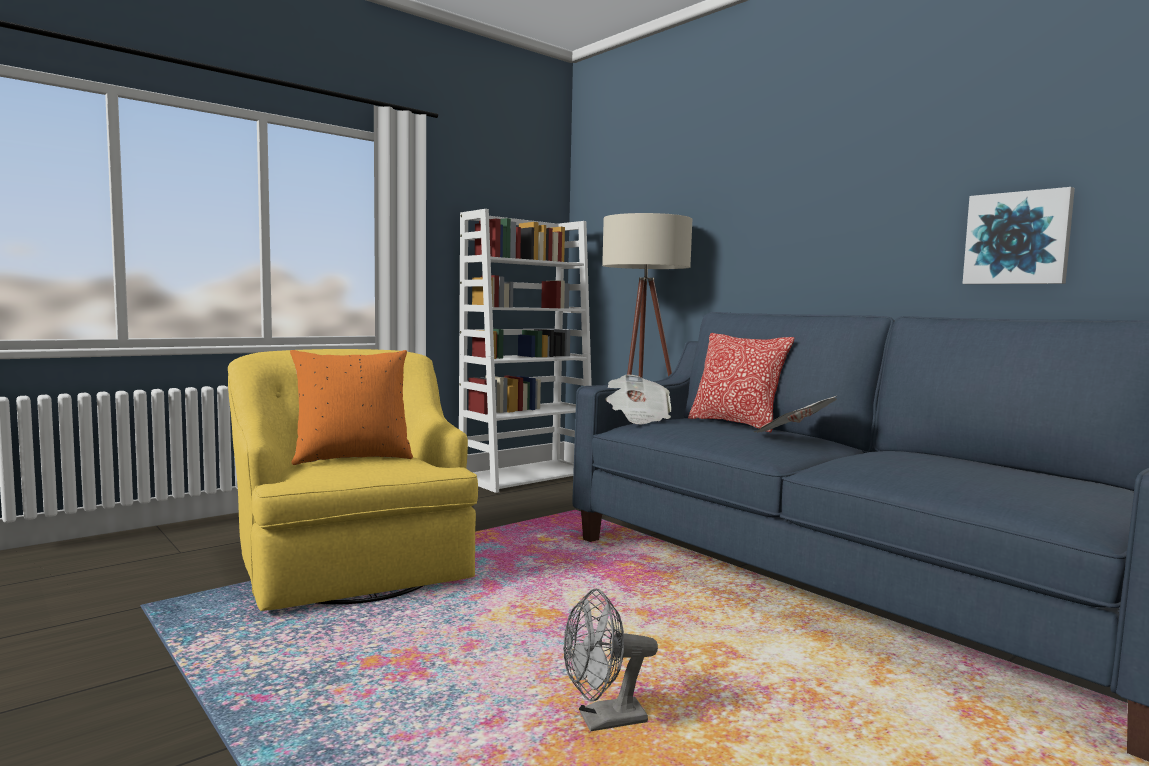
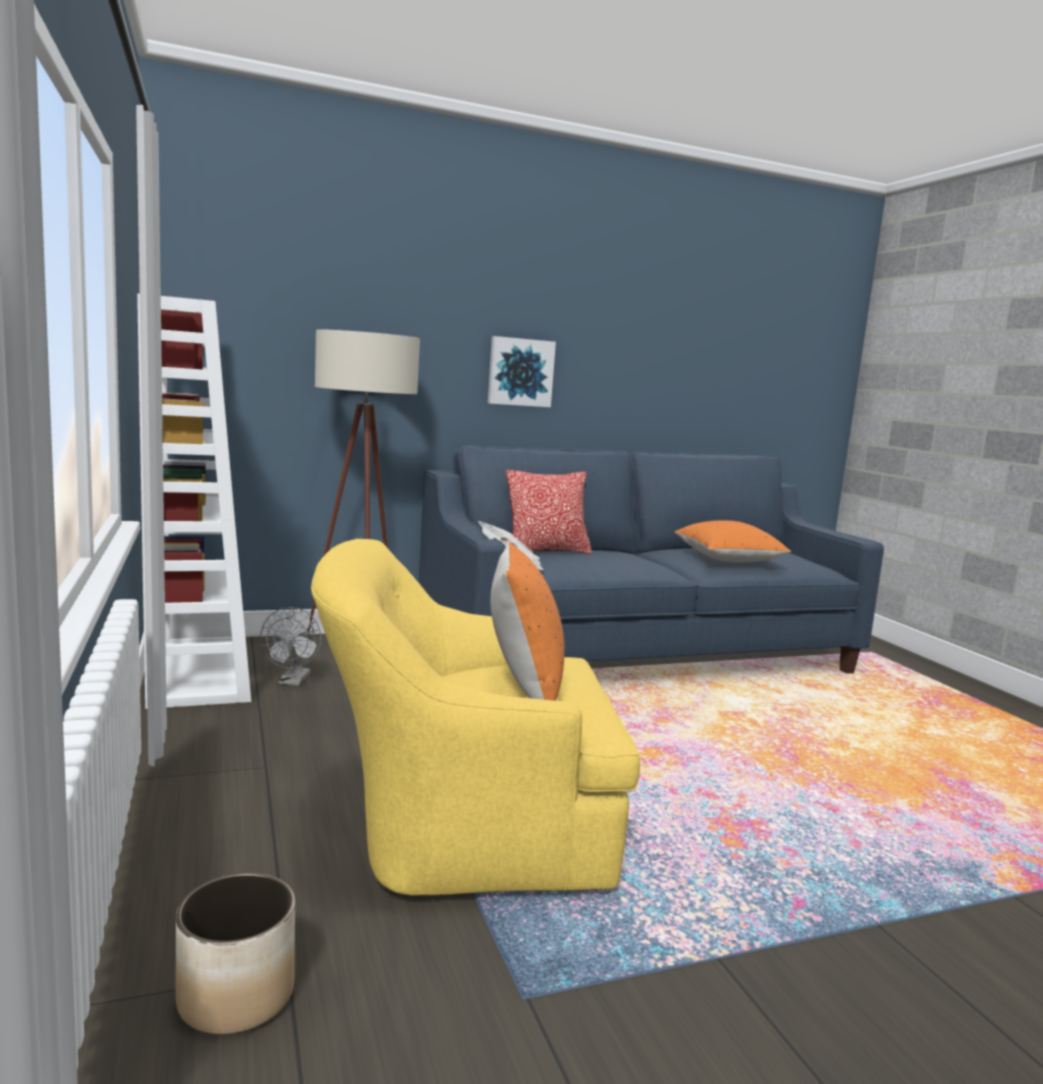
camera: 70 degrees left, 5 degrees up
grey fan [563,589,658,732] -> grey fan moved to [260,607,321,686]
newspaper [754,396,837,433] -> none
picture [962,187,1075,284] -> picture moved to [488,336,556,407]
none -> planter [175,873,295,1034]
none -> orange pillow [674,520,791,562]

